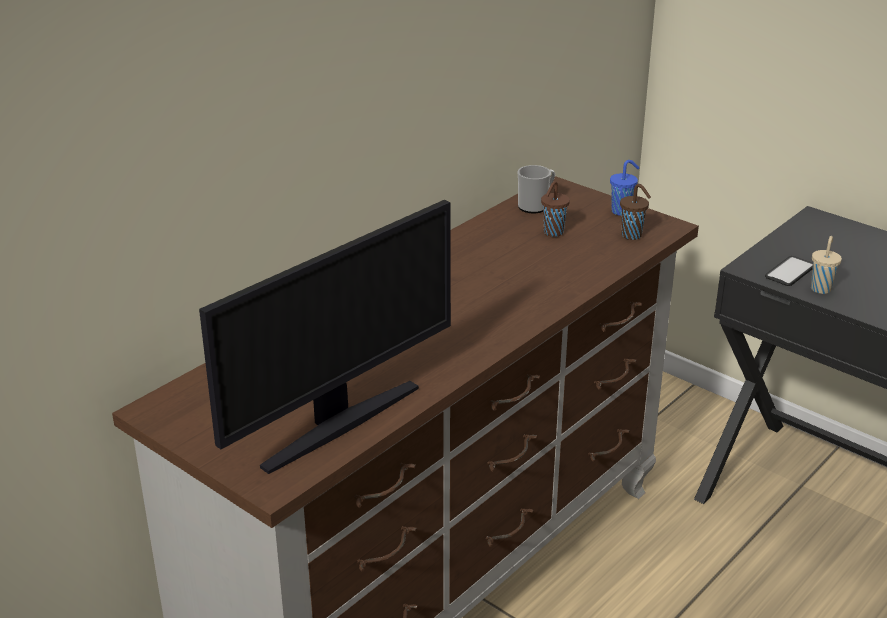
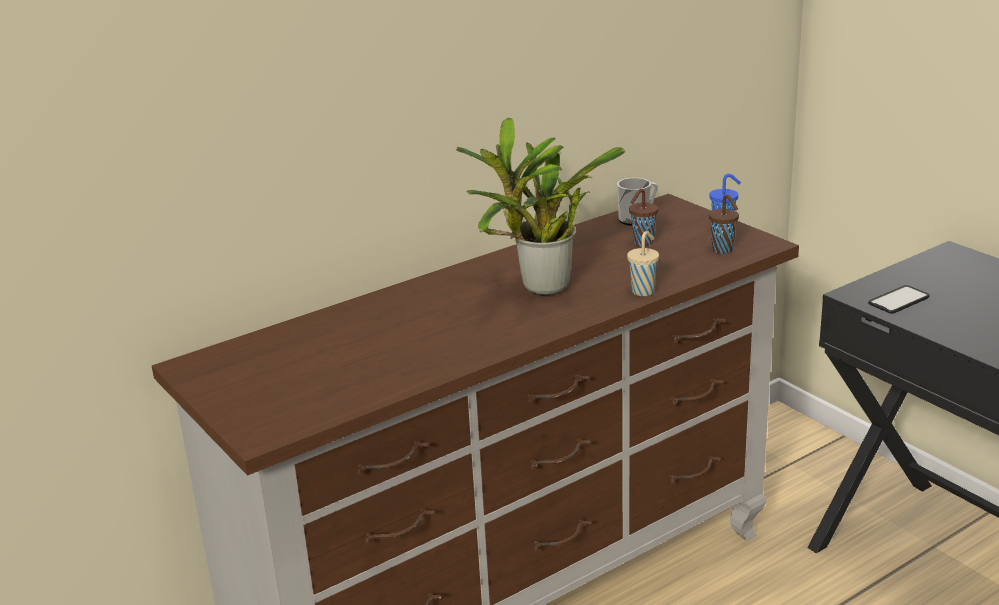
camera: 15 degrees right, 5 degrees down
monitor [199,200,451,474] -> none
beige cup [811,236,842,294] -> beige cup moved to [627,231,659,296]
none -> potted plant [456,117,626,295]

